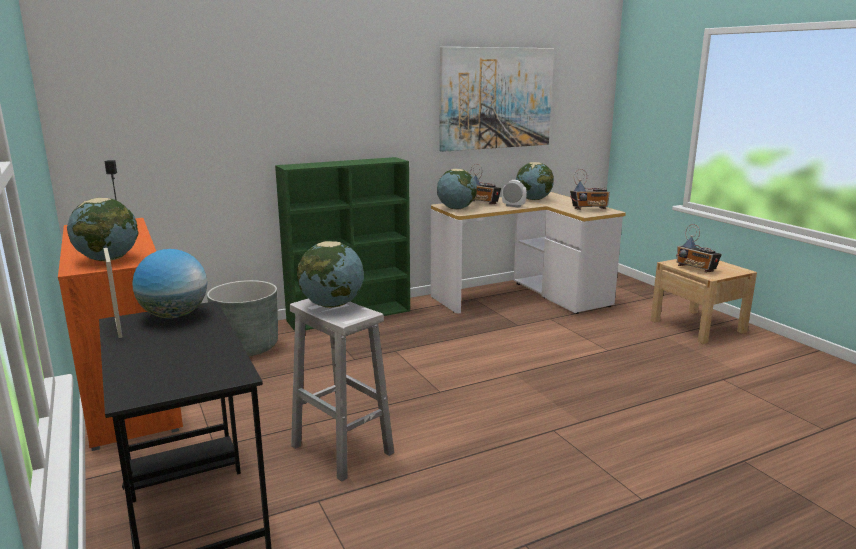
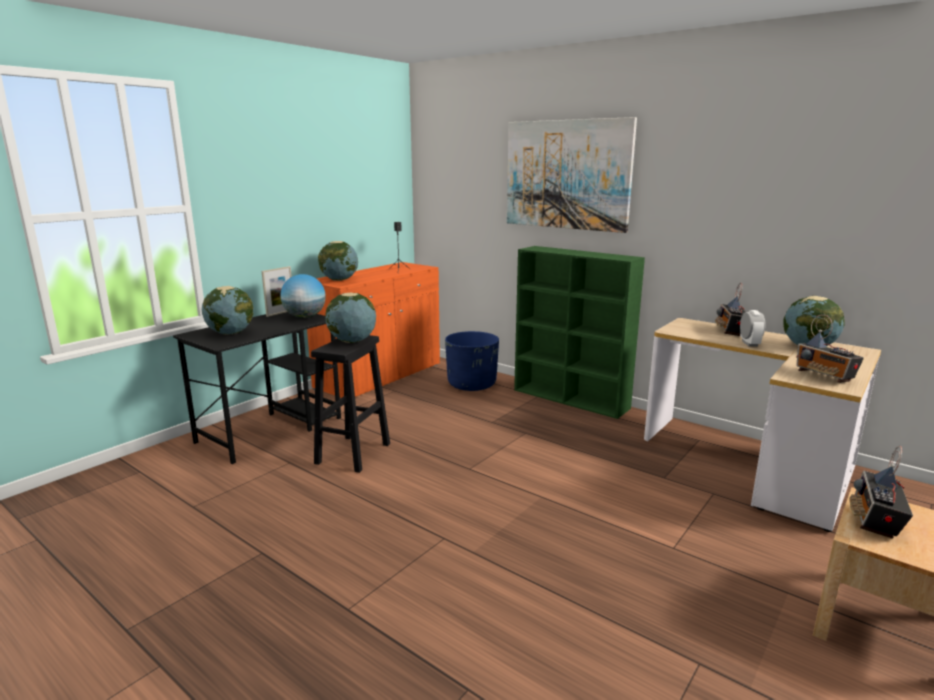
camera: 65 degrees right, 0 degrees up
grey planter [207,280,278,356] -> blue planter [445,331,499,391]
white stool [290,298,394,482] -> black stool [311,335,390,473]
globe [437,169,477,209] -> globe moved to [202,286,254,335]
picture [439,47,554,152] -> picture moved to [507,117,637,233]

